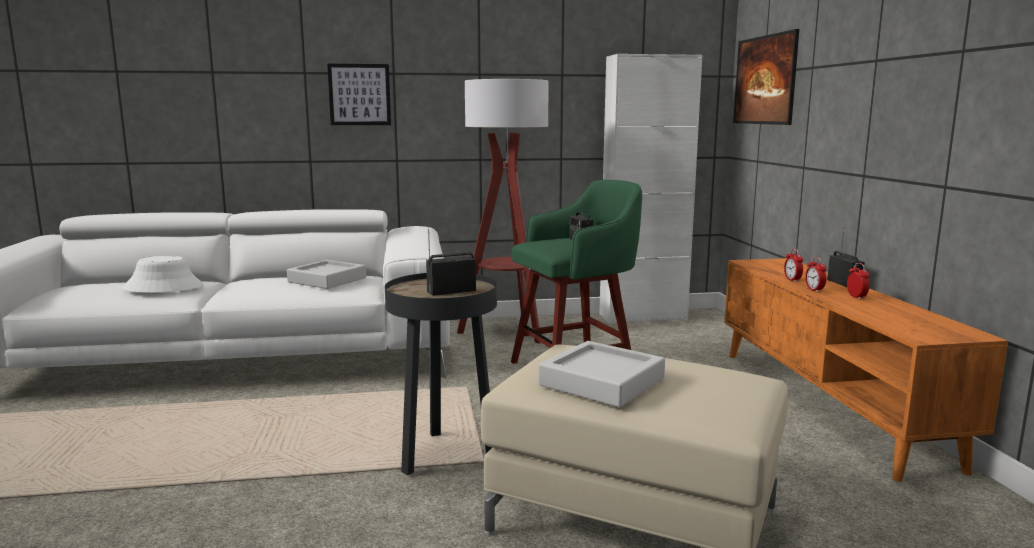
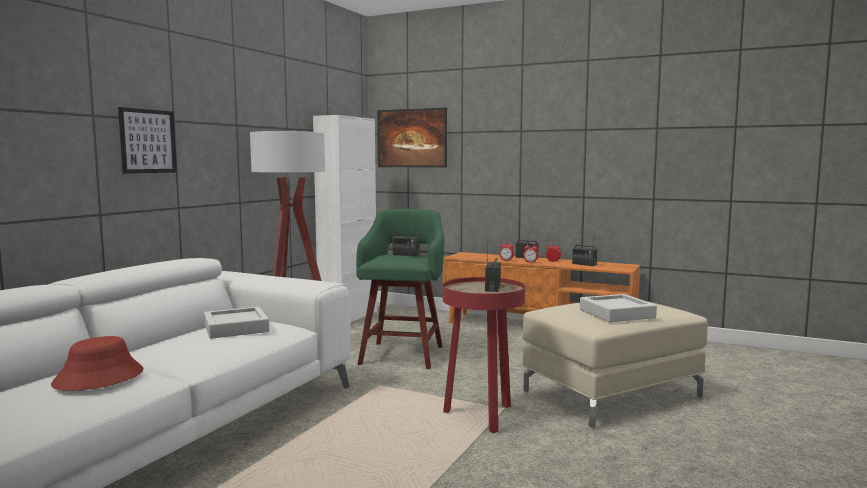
camera: 55 degrees left, 5 degrees down
white hat [122,256,203,293] -> red hat [51,336,143,391]
black side table [385,273,497,475] -> red side table [443,277,525,433]
none -> radio [572,232,597,266]

